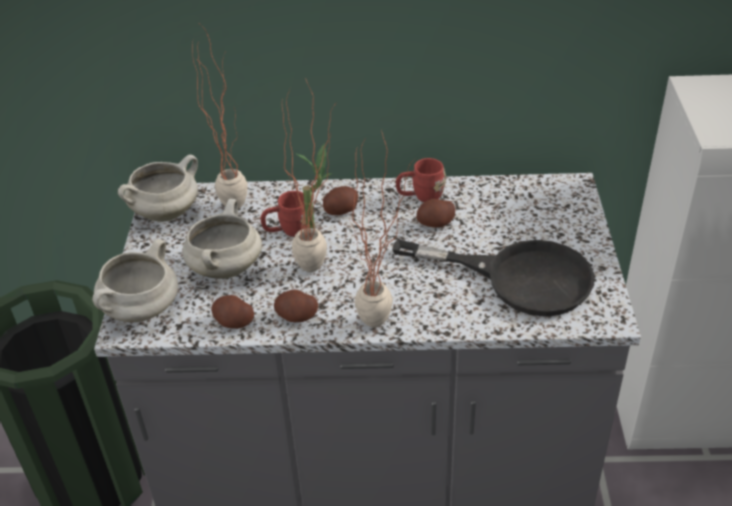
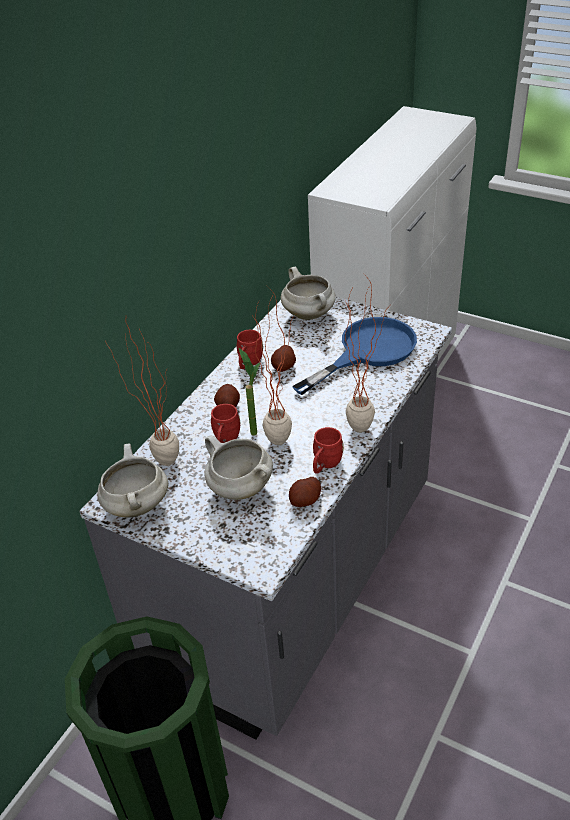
camera: 60 degrees left, 0 degrees up
white cooking pot [92,239,178,322] -> white cooking pot moved to [281,267,336,320]
potato [274,289,318,322] -> red mug [313,427,344,474]
black frying pan [392,239,595,317] -> blue frying pan [292,317,417,395]

